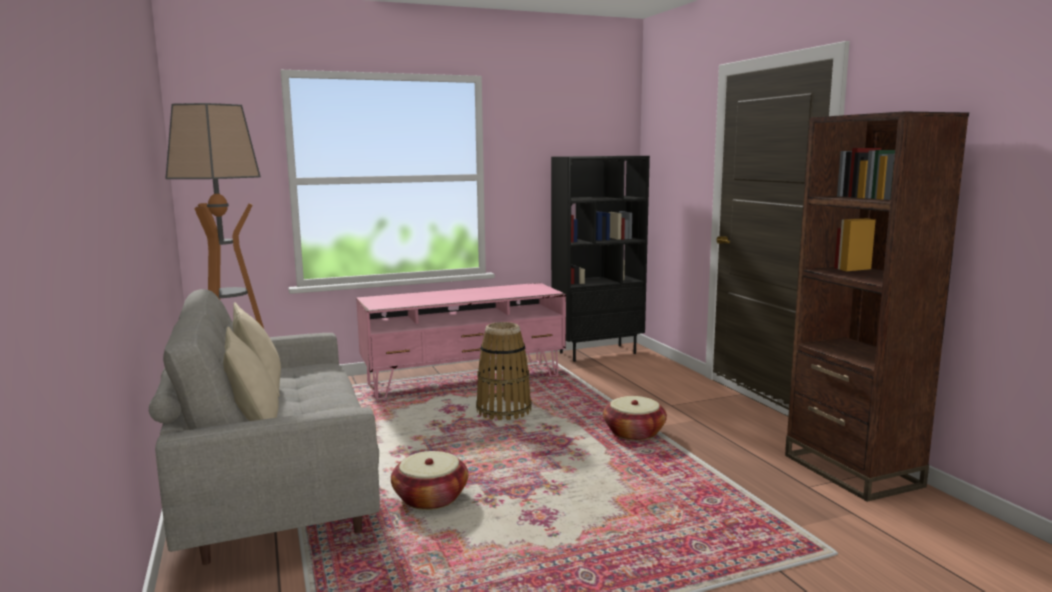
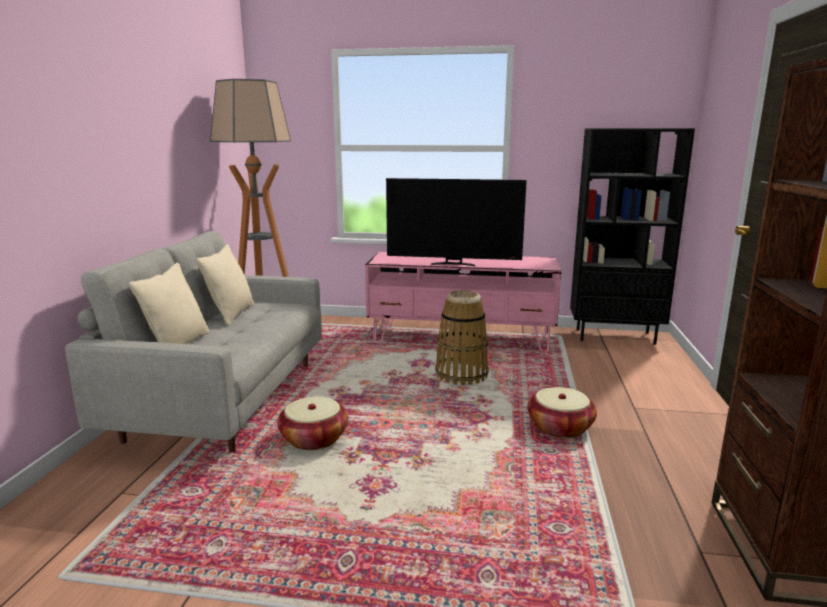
camera: 30 degrees right, 5 degrees up
none -> television [386,178,527,266]

